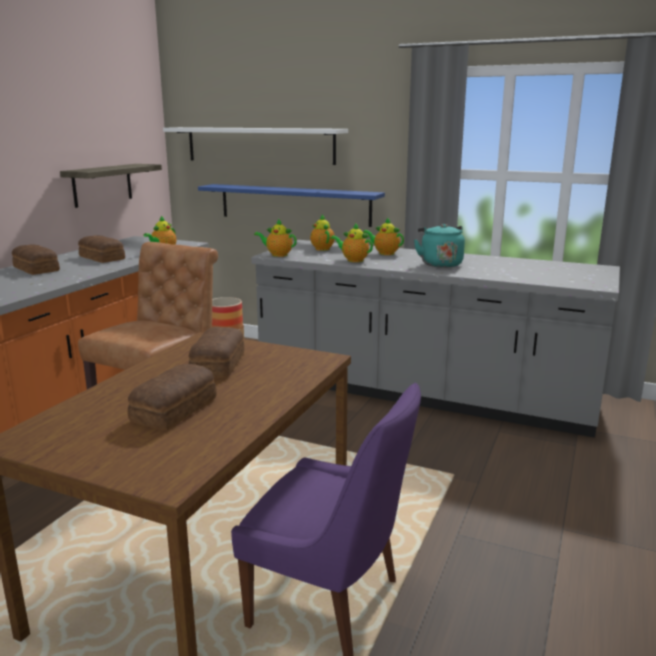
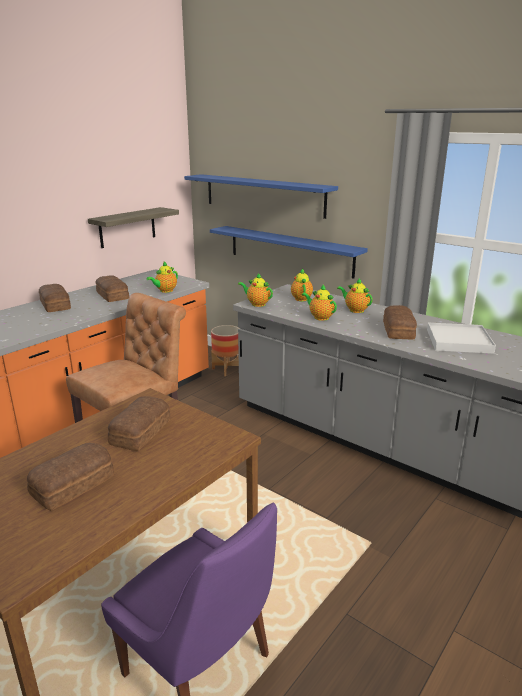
camera: 15 degrees right, 5 degrees up
white shelf [163,127,348,165] -> blue shelf [184,174,338,219]
turquoise kettle [414,224,465,268] -> bread [383,305,417,339]
none -> white tray [427,323,496,354]

